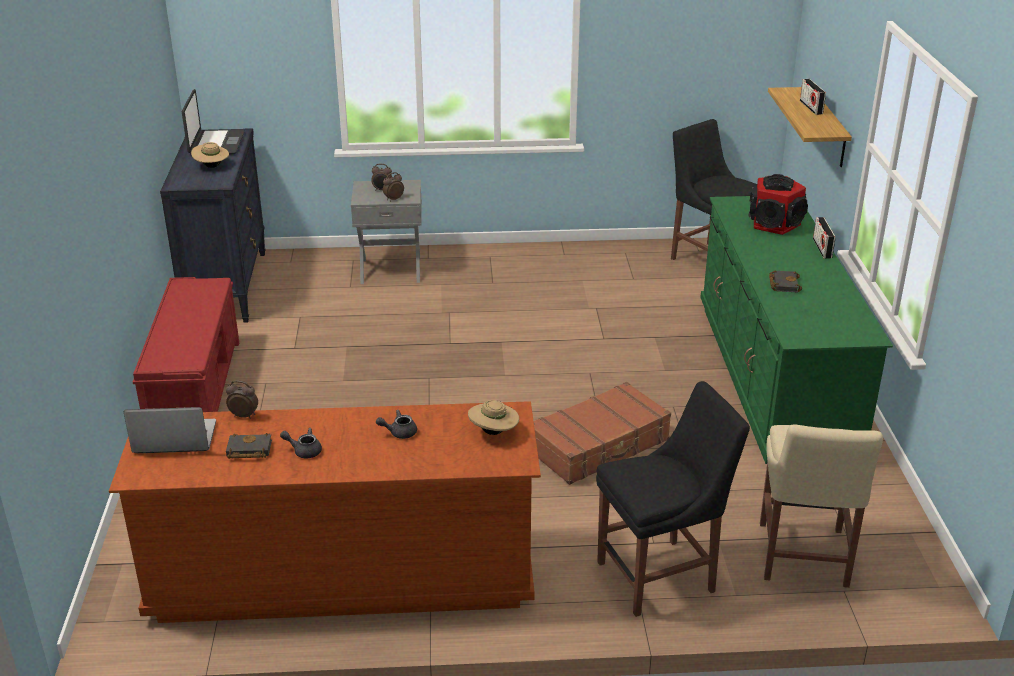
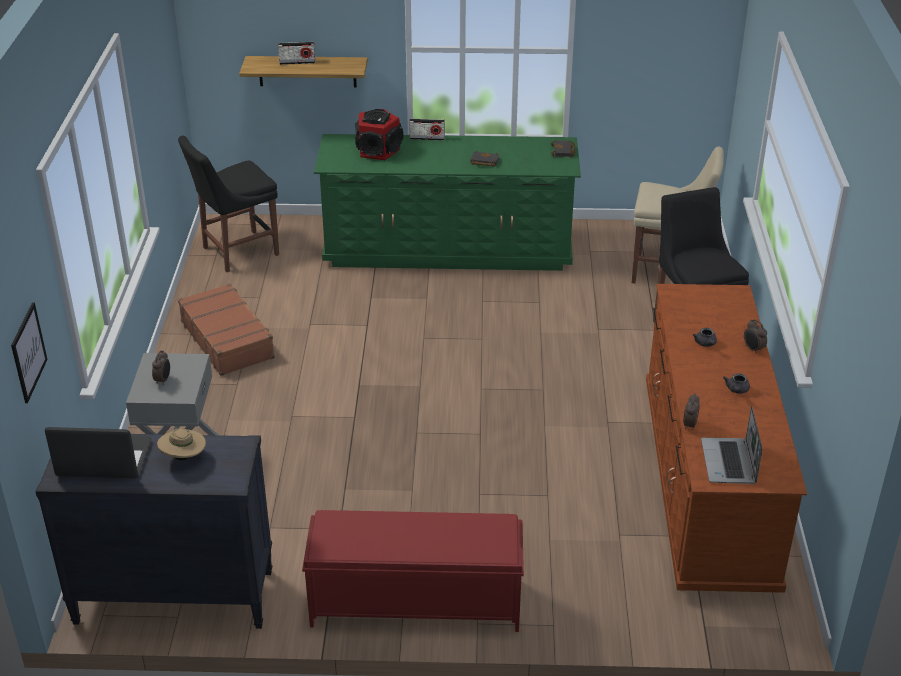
camera: 85 degrees left, 5 degrees up
black book [226,433,272,459] -> black book moved to [551,140,575,157]
alarm clock [383,172,404,201] -> alarm clock moved to [744,319,767,354]
beige hat [468,400,519,435] -> none
brown suitcase [534,382,671,485] -> brown suitcase moved to [178,283,275,376]
none -> picture [11,303,48,403]

